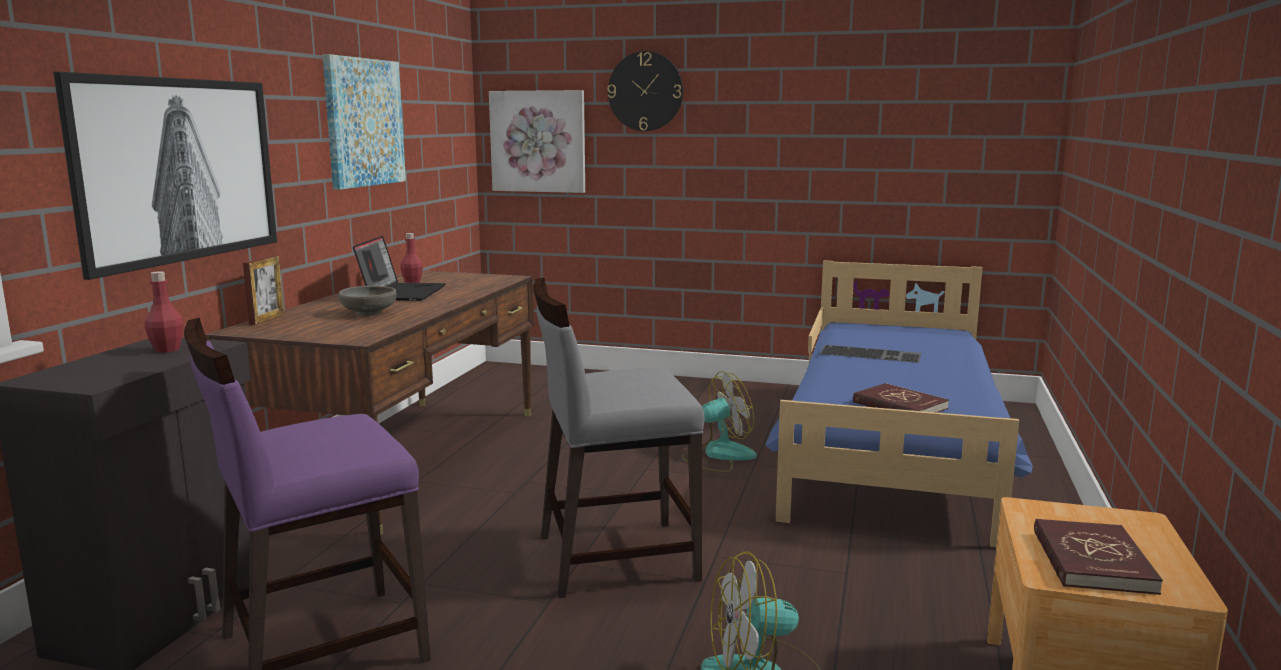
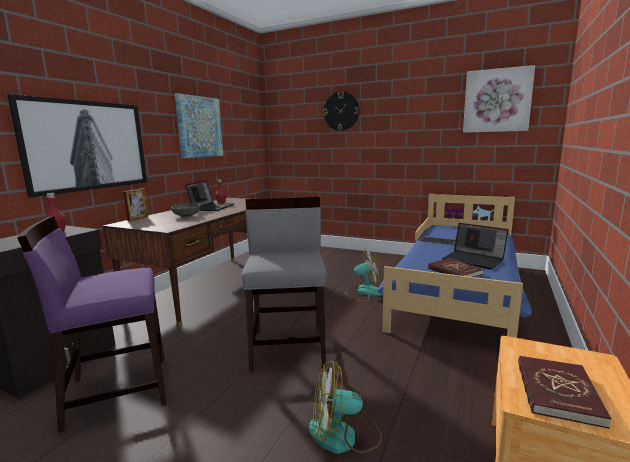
camera: 10 degrees right, 0 degrees up
picture [489,90,585,193] -> picture moved to [463,65,535,133]
grey chair [534,278,704,598] -> grey chair turned 90 degrees clockwise [241,197,327,372]
none -> laptop [442,223,509,269]

